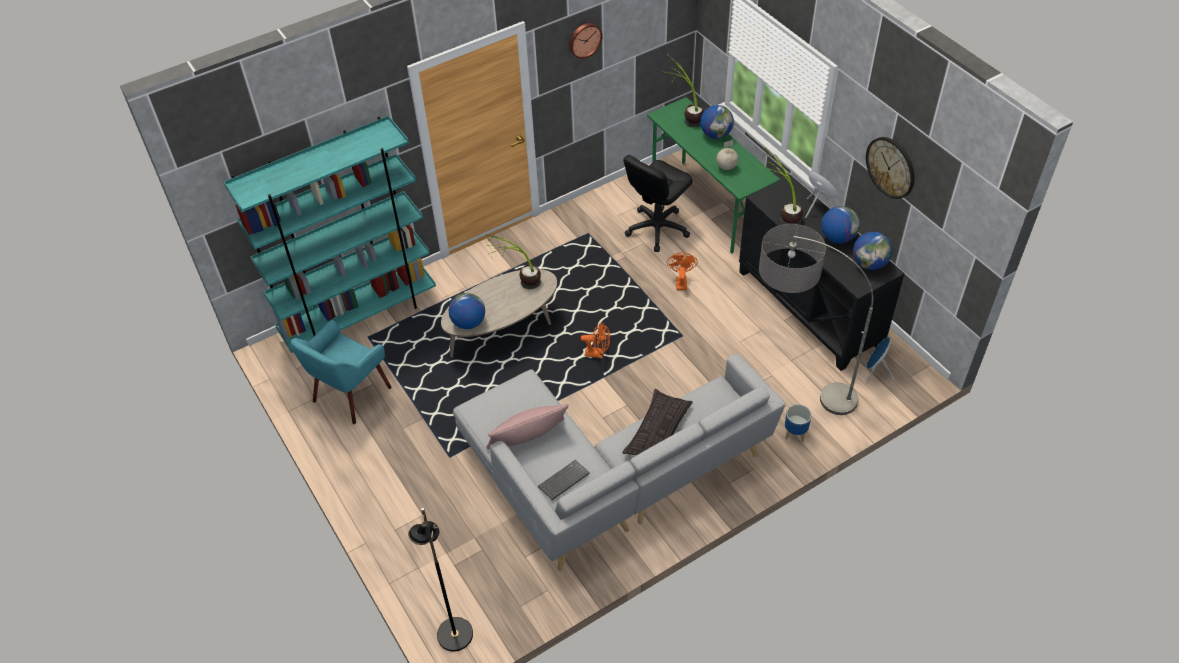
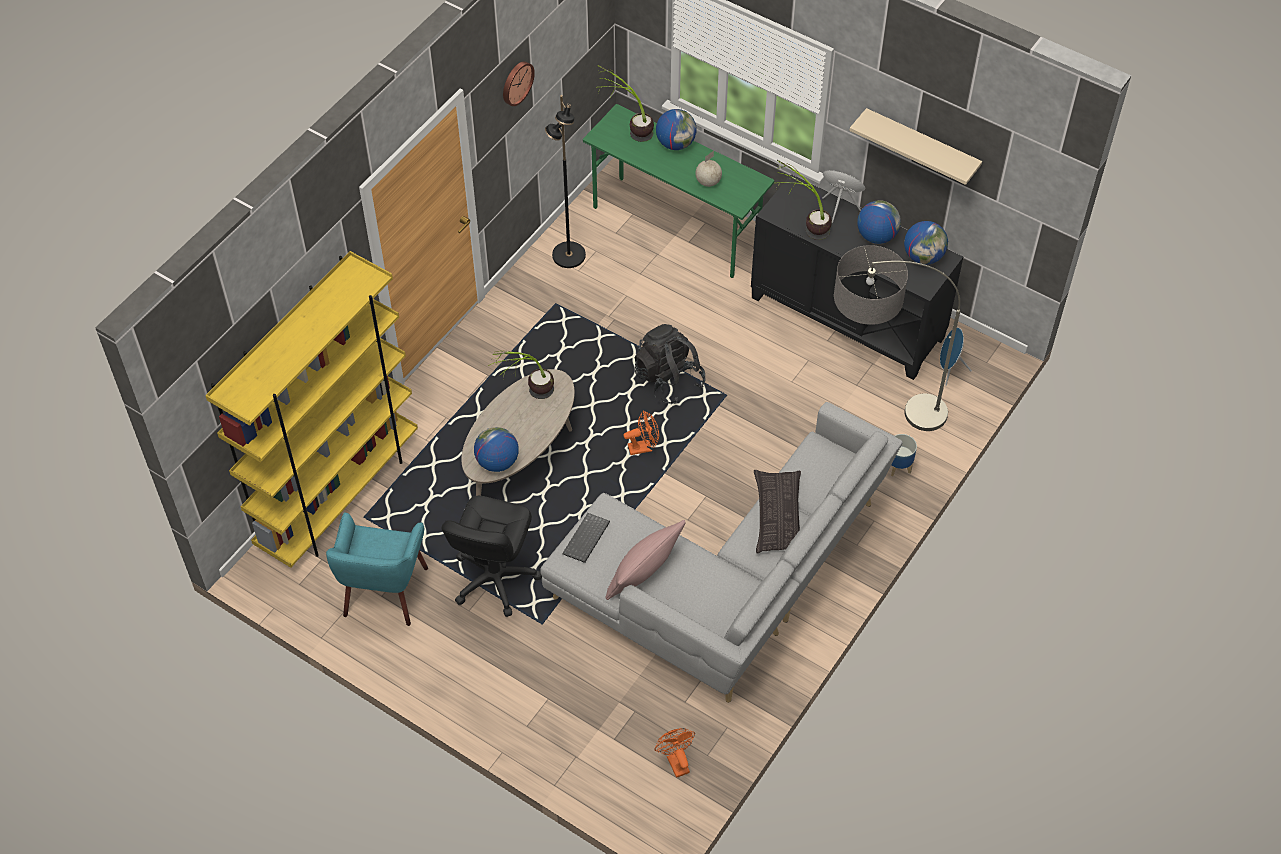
camera: 25 degrees left, 5 degrees up
turquoise bookcase [223,115,436,353] -> yellow bookcase [205,251,418,568]
black floor lamp [408,508,473,652] -> black floor lamp moved to [545,95,586,268]
keyboard [538,460,590,500] -> keyboard moved to [562,513,610,563]
black office chair [623,155,693,252] -> black office chair moved to [441,496,542,617]
orange fan [667,252,698,290] -> orange fan moved to [655,728,695,778]
wall clock [866,137,914,199] -> beige shelf [849,108,982,185]
none -> black backpack [634,324,706,404]

